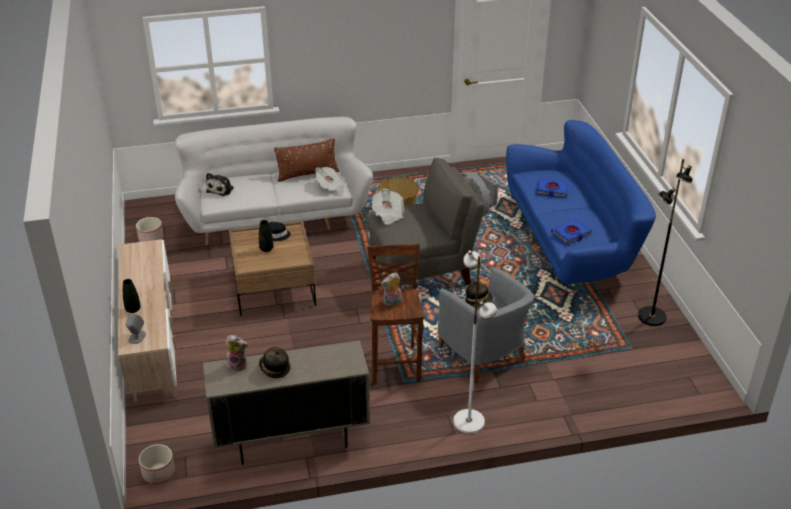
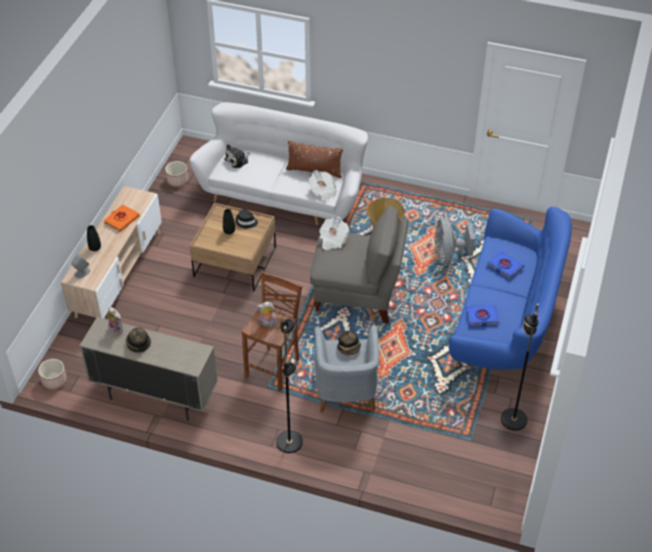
camera: 30 degrees right, 10 degrees up
white floor lamp [453,250,497,434] -> black floor lamp [276,319,303,453]
none -> orange book [104,205,140,232]

